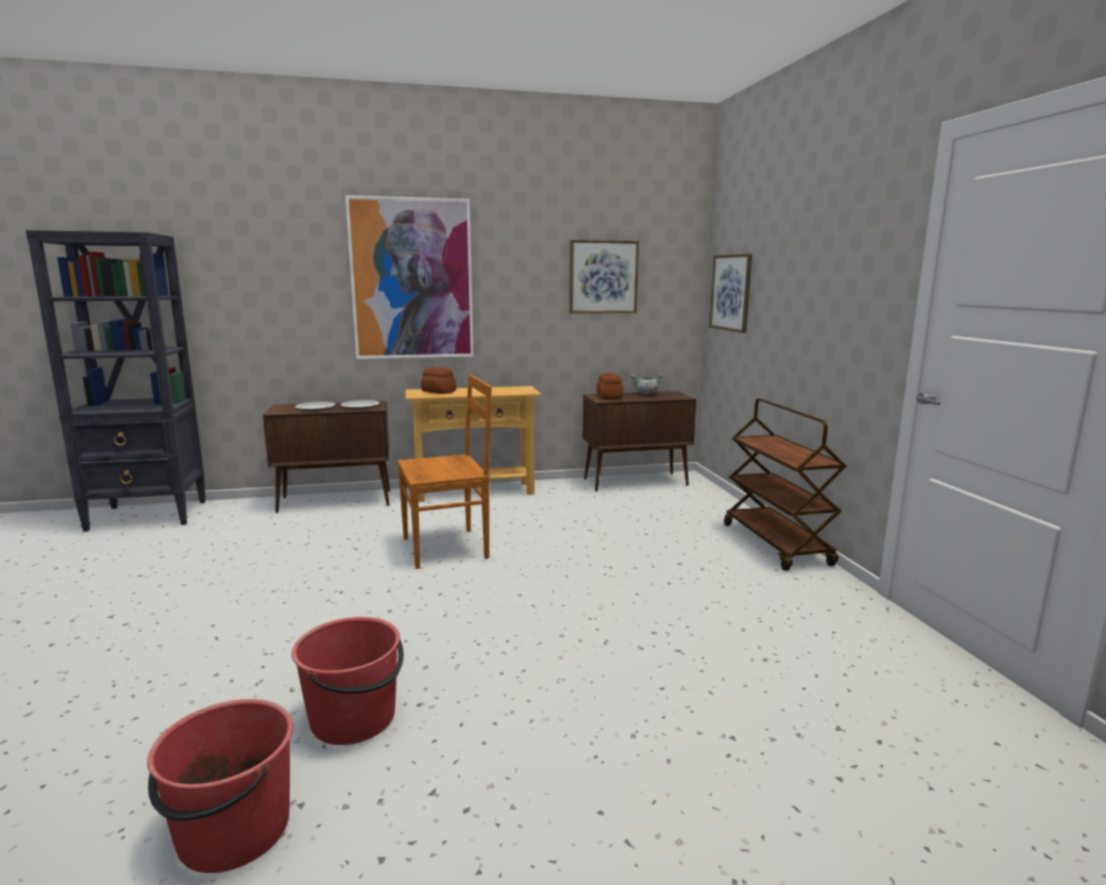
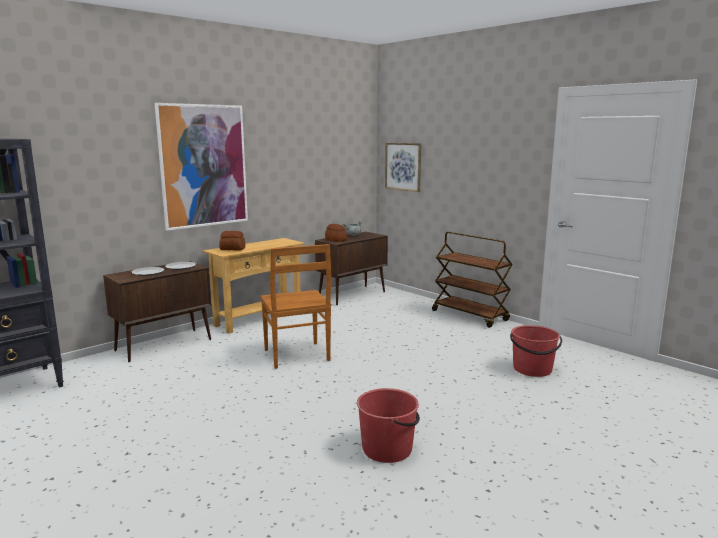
camera: 30 degrees left, 0 degrees up
red bucket [147,699,293,873] -> red bucket moved to [510,325,562,377]
brown chair [397,374,492,569] -> brown chair turned 120 degrees clockwise [261,244,332,369]
picture [569,240,639,313] -> none

